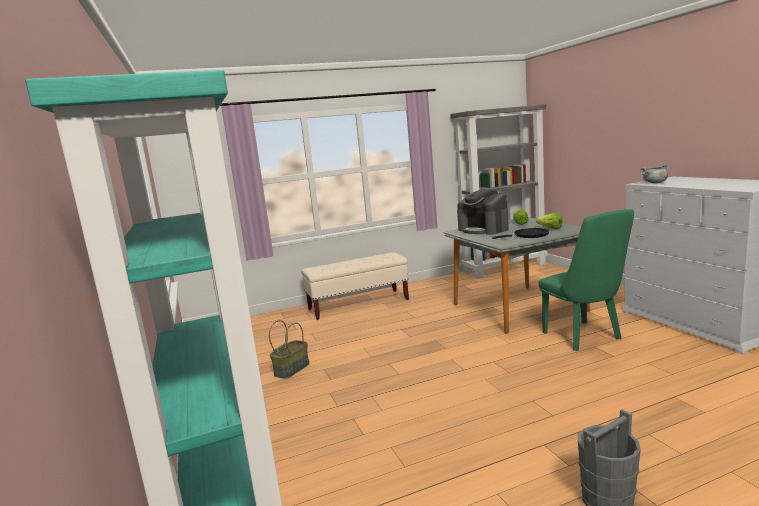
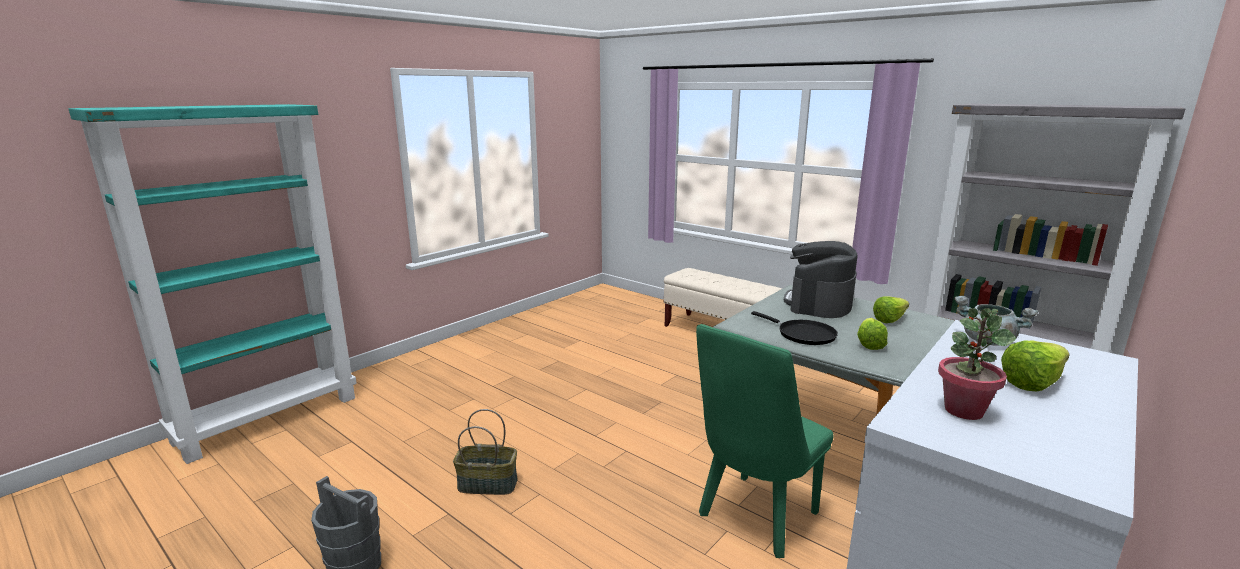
camera: 60 degrees right, 5 degrees up
basket [269,320,310,379] -> basket moved to [453,409,518,495]
none -> potted plant [938,308,1016,420]
none -> lettuce [1001,341,1070,392]

